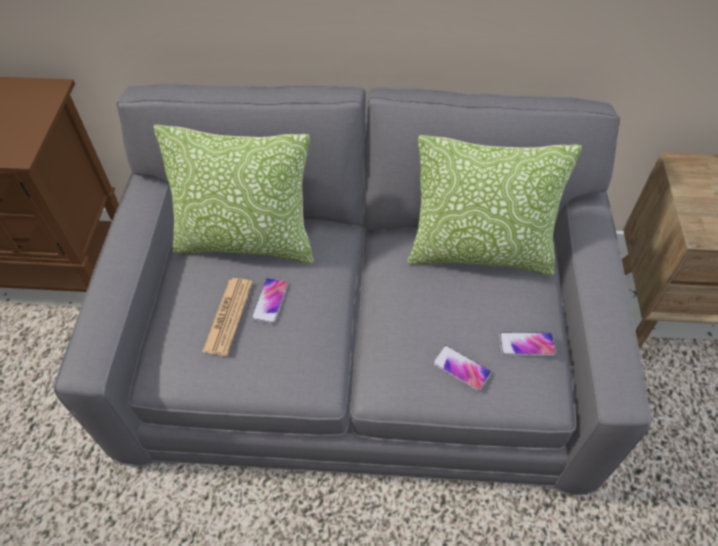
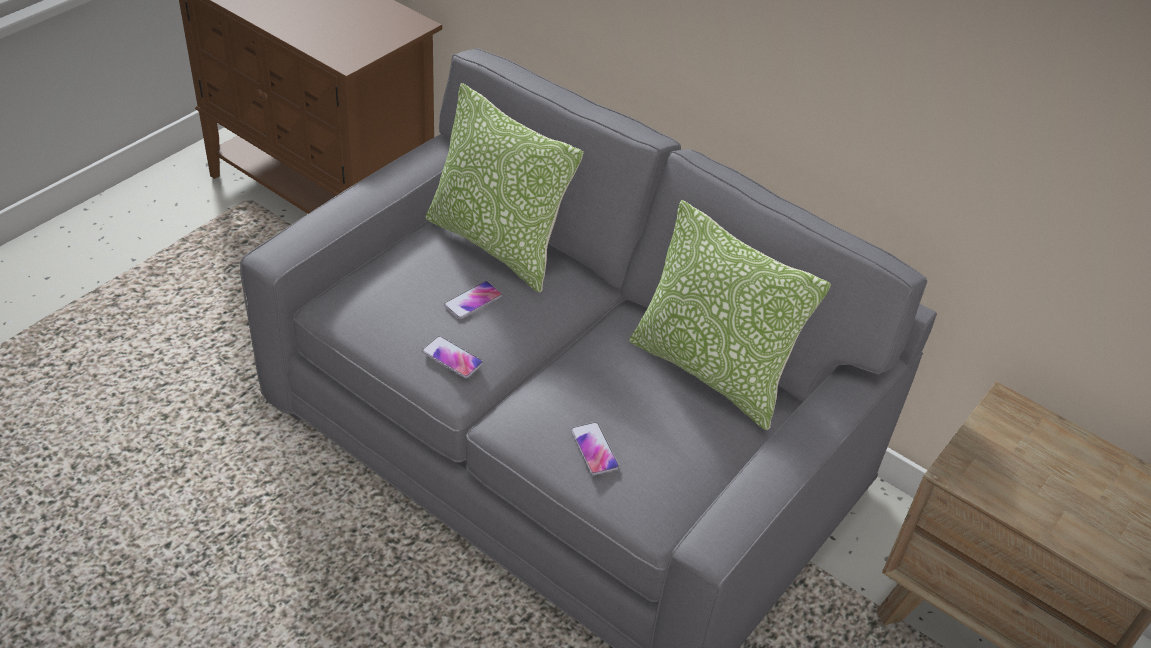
camera: 30 degrees right, 10 degrees down
newspaper [202,278,253,356] -> none
phone [499,332,556,356] -> phone moved to [422,336,483,378]

